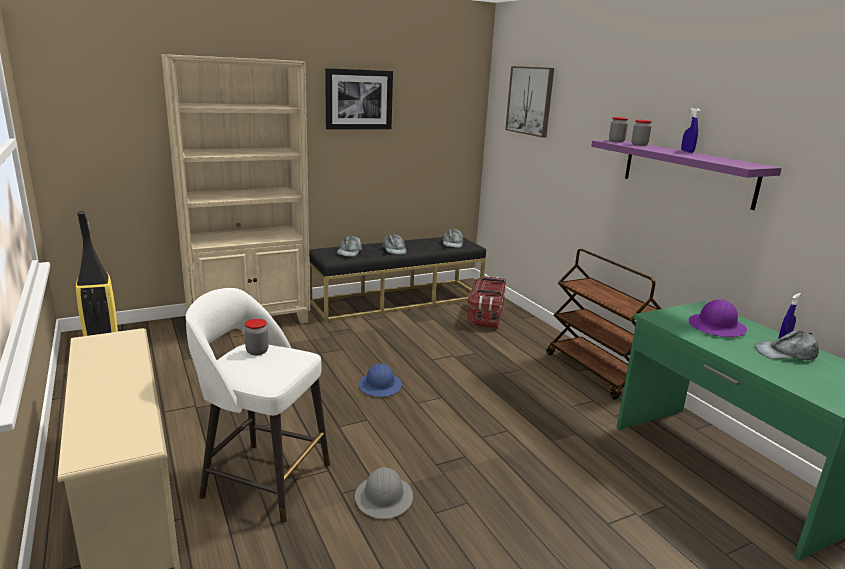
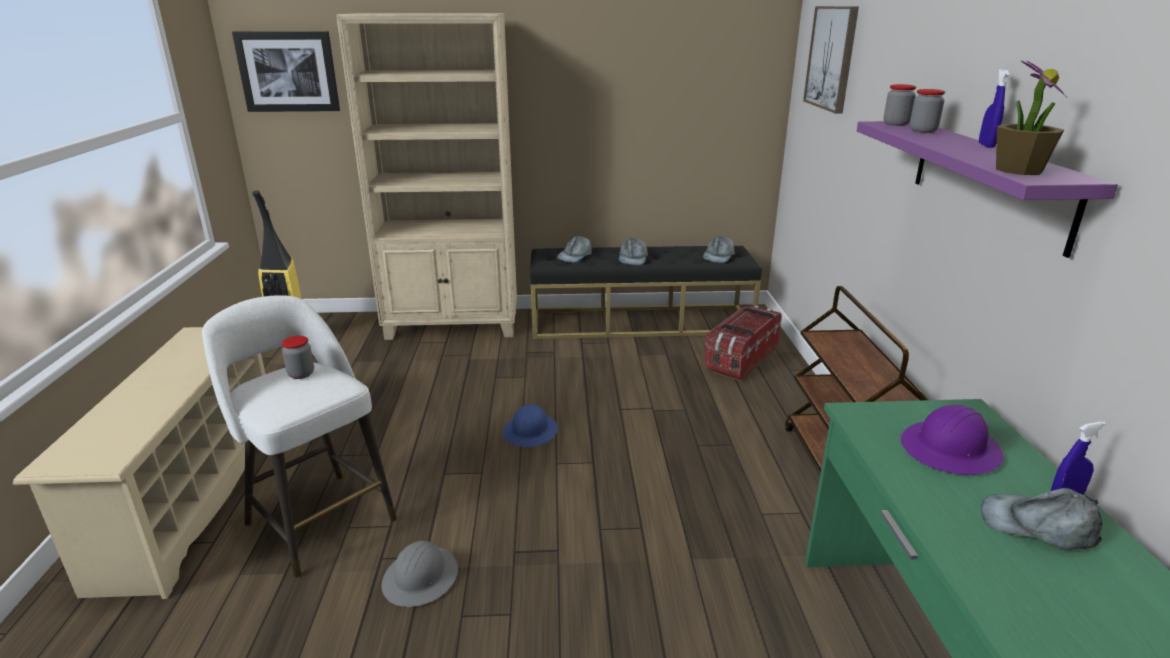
camera: 25 degrees right, 5 degrees up
picture [325,68,393,130] -> picture moved to [232,31,340,112]
none -> potted plant [996,60,1067,175]

